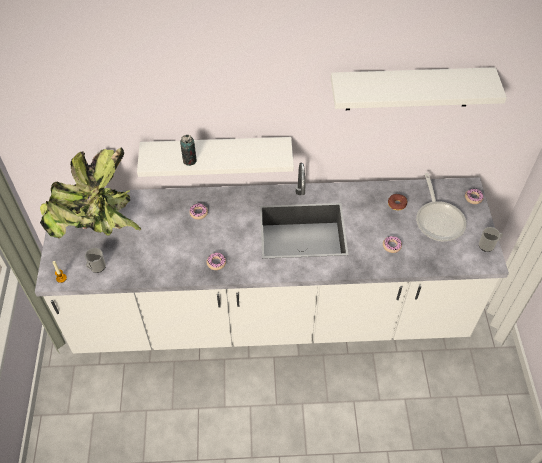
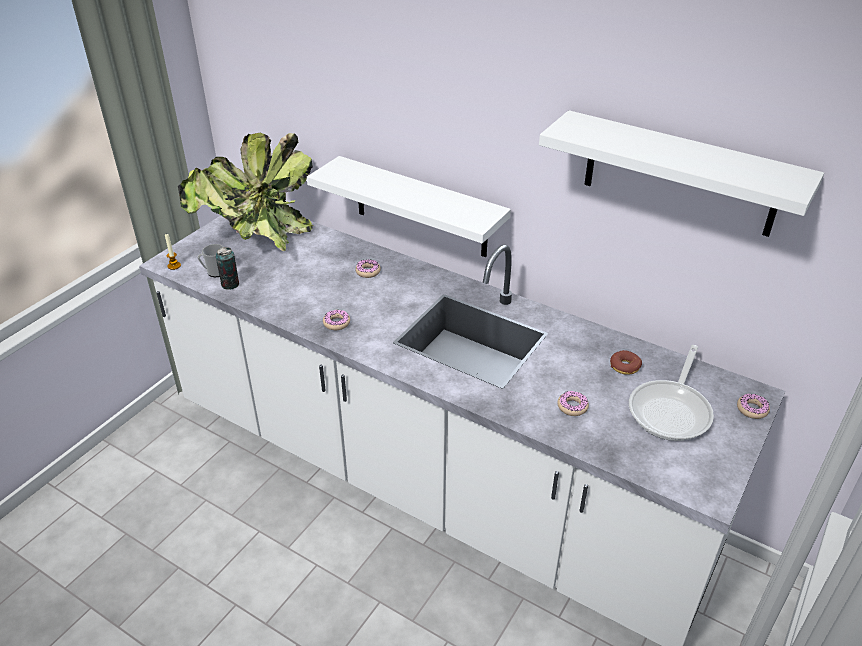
camera: 35 degrees right, 15 degrees down
can [180,135,197,166] -> can moved to [216,247,239,290]
mug [479,227,503,252] -> none

